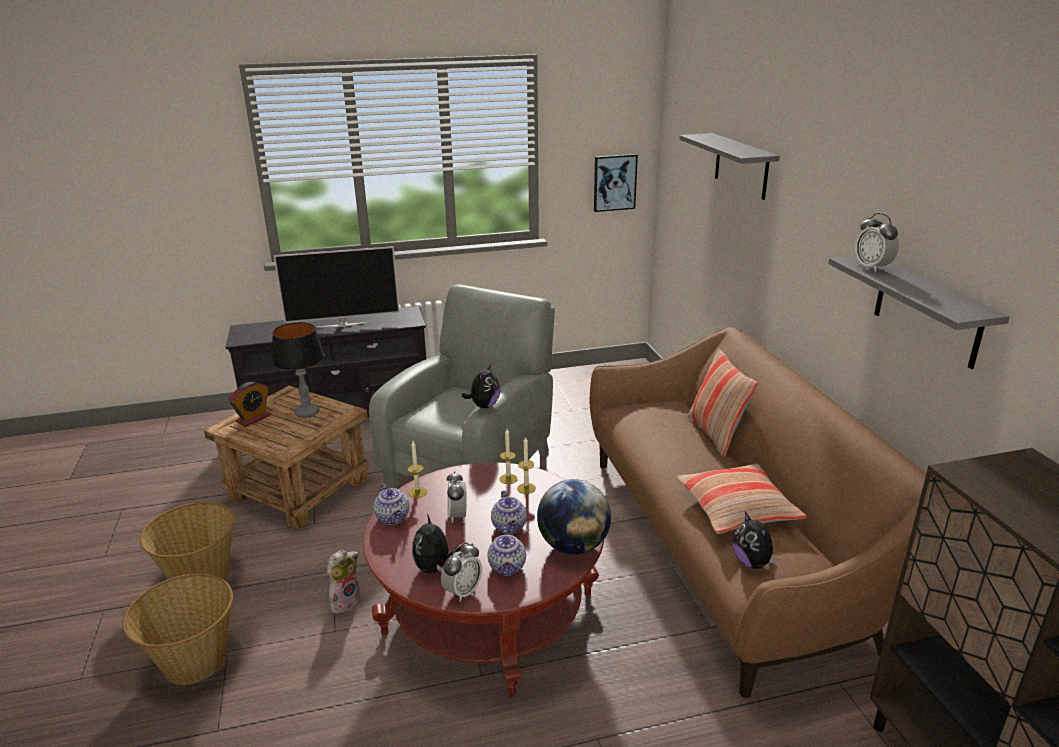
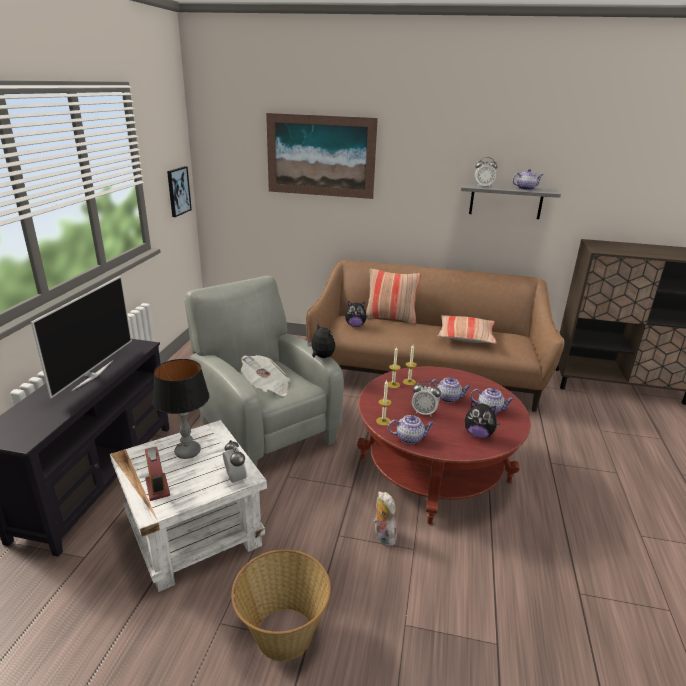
camera: 65 degrees left, 0 degrees up
basket [122,574,233,685] -> none
brown side table [204,386,369,530] -> white side table [110,420,267,592]
alarm clock [441,542,482,602] -> alarm clock moved to [223,440,247,483]
globe [537,479,611,554] -> none
grey shelf [680,133,780,200] -> picture [266,113,378,199]
plush toy [733,511,779,569] -> plush toy moved to [345,301,368,327]
none -> newspaper [241,355,290,396]
none -> teapot [512,169,543,190]

